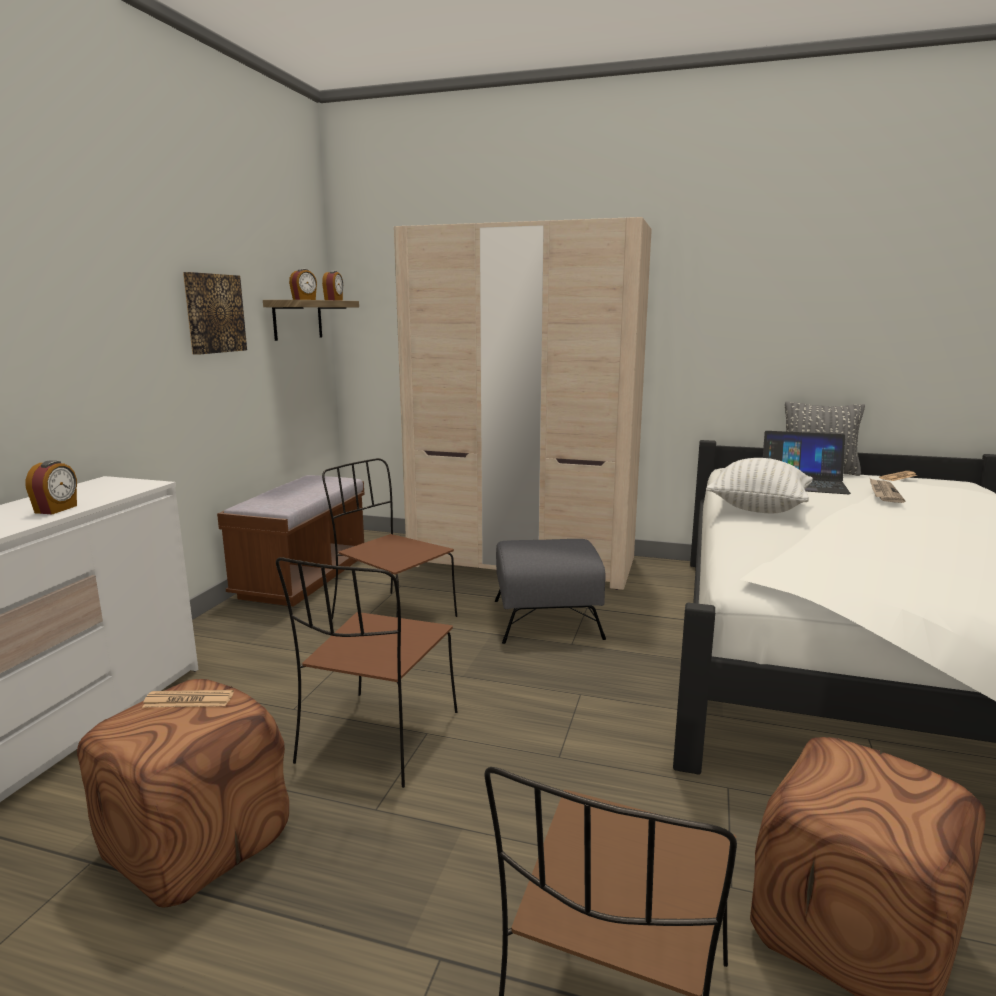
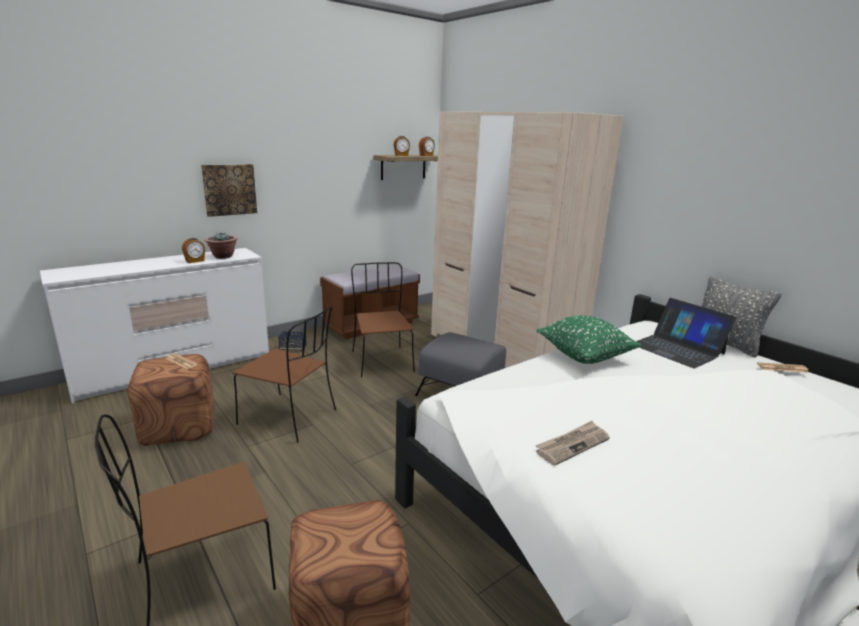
camera: 35 degrees right, 5 degrees up
picture [183,272,247,355] -> picture moved to [201,164,257,217]
brown chair [276,557,458,788] -> brown chair turned 120 degrees counterclockwise [233,306,336,442]
white pillow [706,458,813,513] -> green pillow [537,315,641,364]
newspaper [870,479,905,503] -> newspaper moved to [535,421,610,466]
none -> potted plant [205,233,237,259]
none -> speaker [278,331,307,351]

